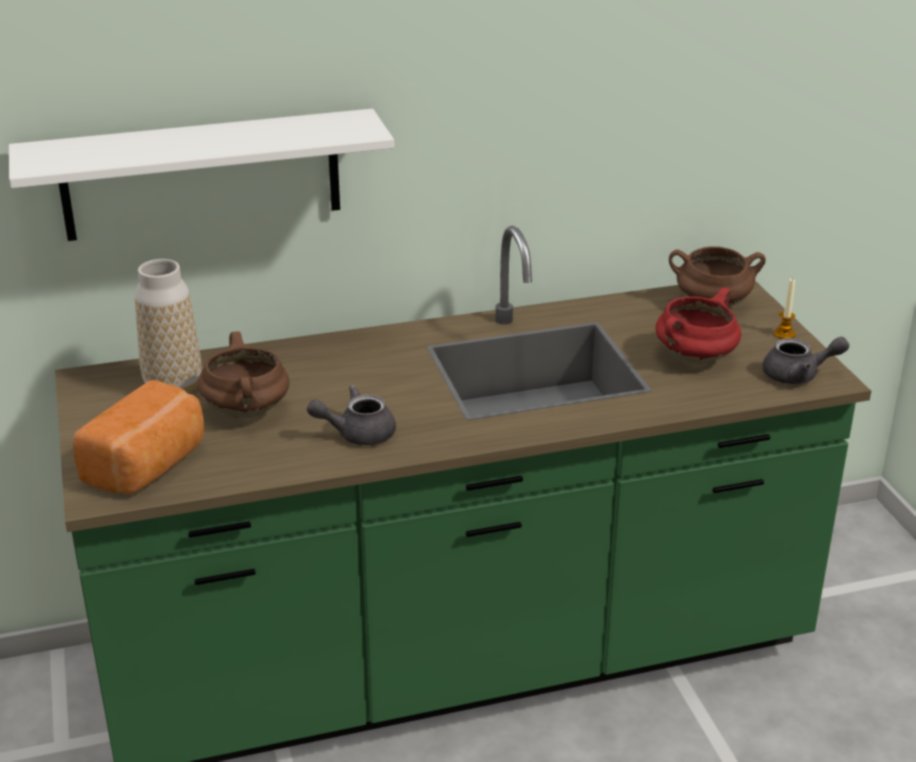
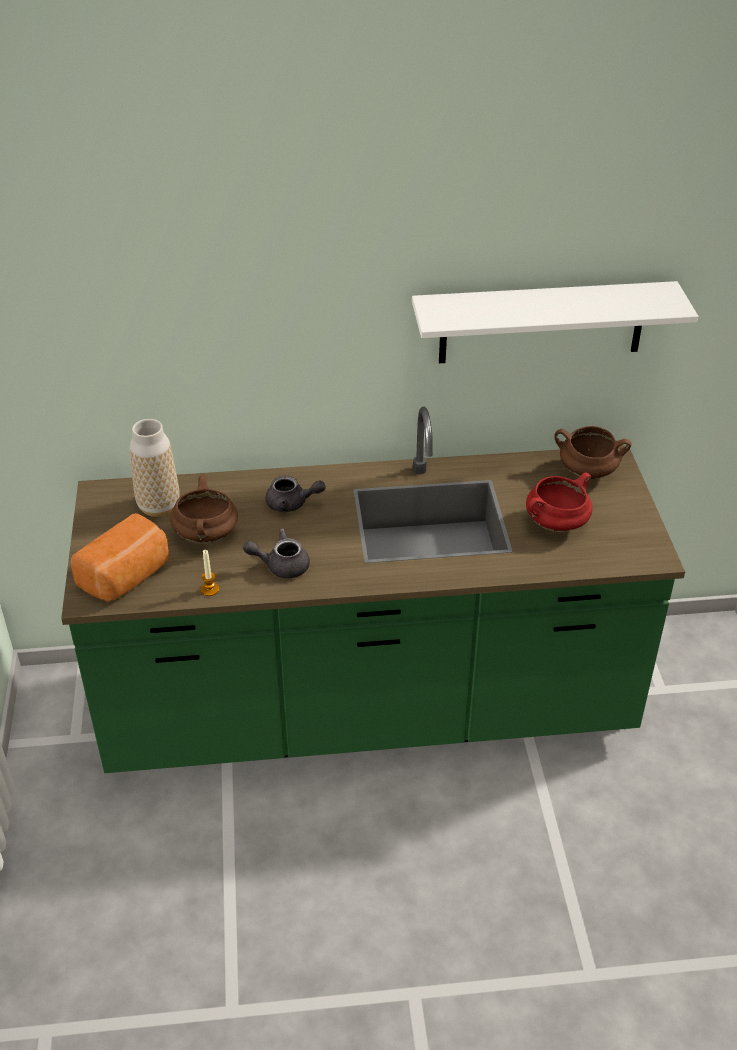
camera: 10 degrees right, 10 degrees up
white shelf [9,109,394,241] -> white shelf moved to [412,281,698,363]
grey teapot [763,337,849,384] -> grey teapot moved to [266,476,325,512]
candle [774,278,796,339] -> candle moved to [201,550,219,596]

